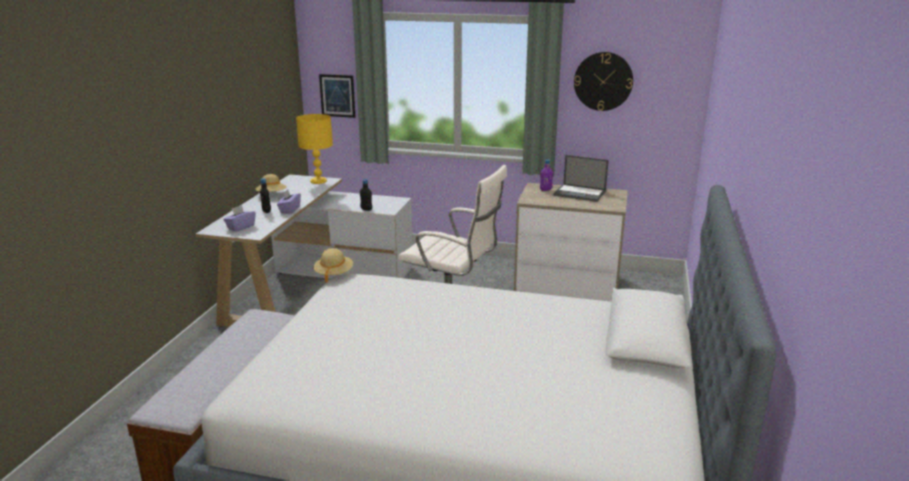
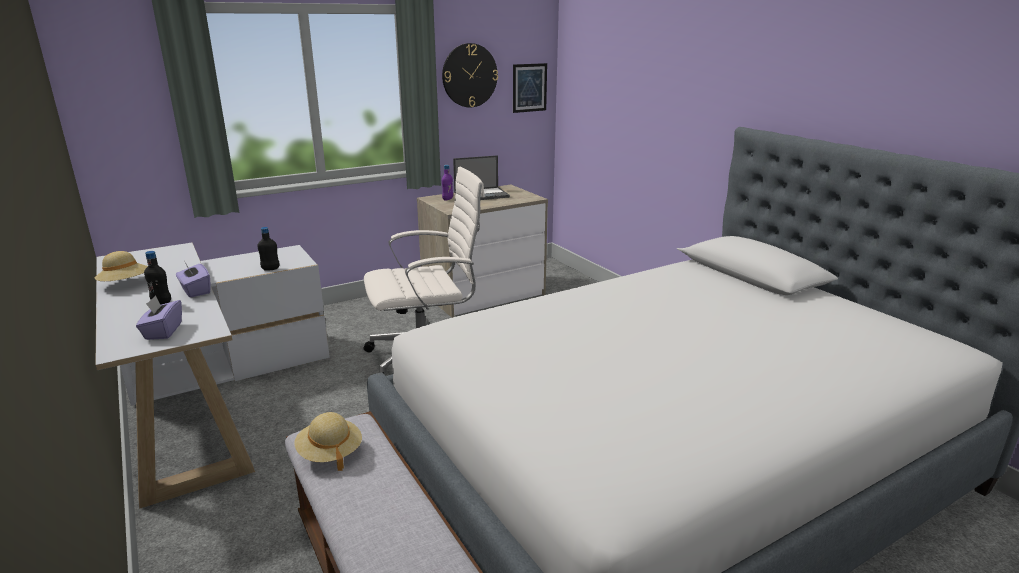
camera: 45 degrees left, 0 degrees up
yellow table lamp [296,114,333,184] -> none
beige hat [314,248,353,283] -> beige hat moved to [294,412,362,471]
picture [319,74,356,118] -> picture moved to [513,63,547,113]

